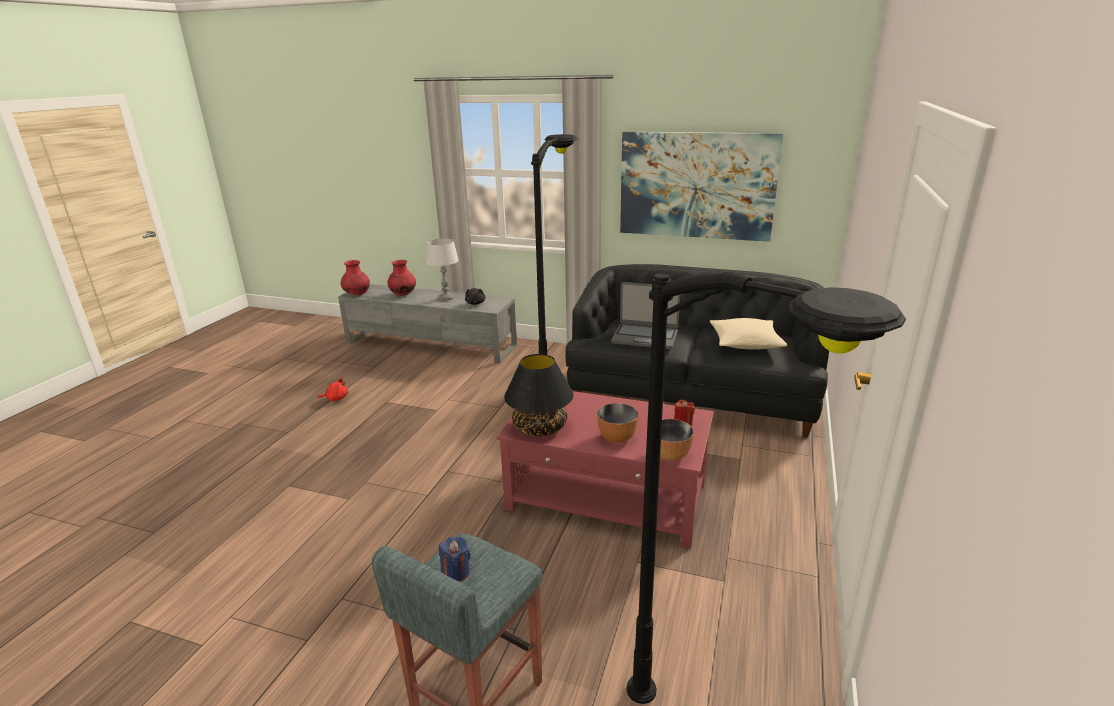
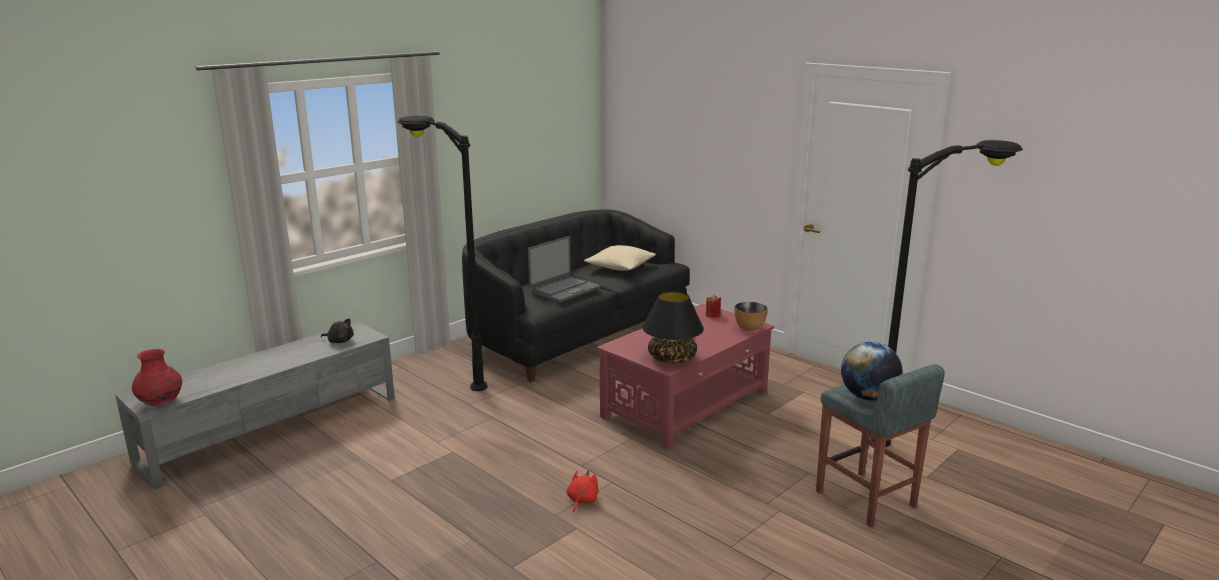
camera: 65 degrees left, 5 degrees down
red plush toy [317,378,348,401] -> red plush toy moved to [567,470,599,513]
red vase [387,260,416,296] -> none
grey table lamp [426,238,459,301] -> none
blue candle [439,537,471,582] -> globe [841,342,902,401]
bowl [597,403,639,443] -> none
picture [620,132,783,242] -> none

